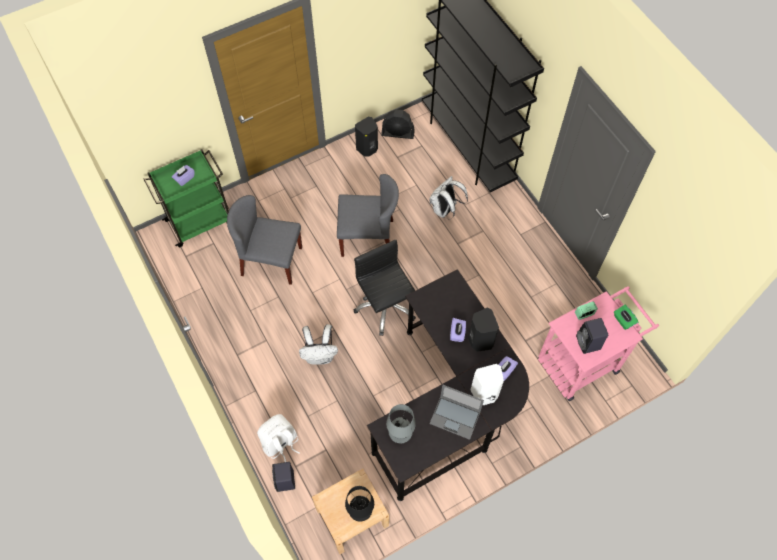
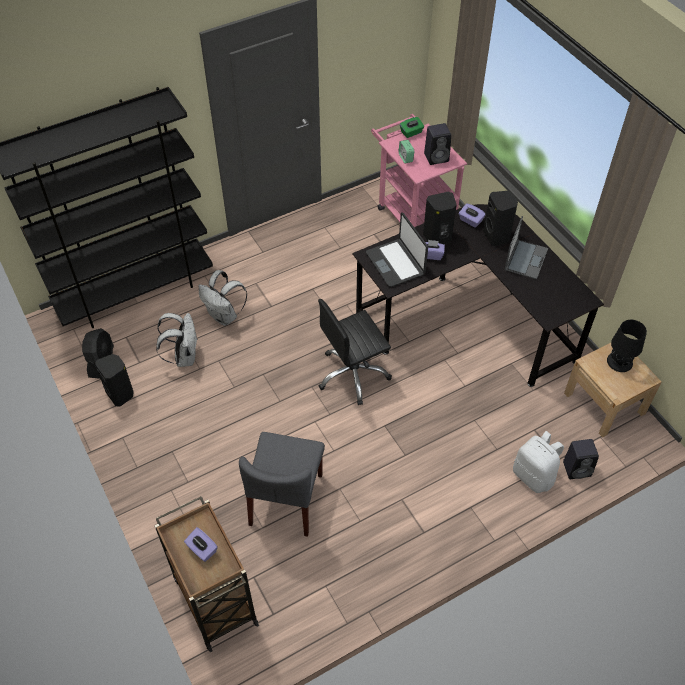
camera: 90 degrees left, 10 degrees down
green cart [144,149,229,247] -> brown cart [154,496,259,652]
white backpack [299,324,338,365] -> white backpack moved to [156,313,198,367]
grey chair [337,174,399,257] -> none
grey table lamp [386,404,416,443] -> none
white speaker [470,364,504,405] -> black speaker [483,191,518,246]
none -> laptop [366,212,428,287]

